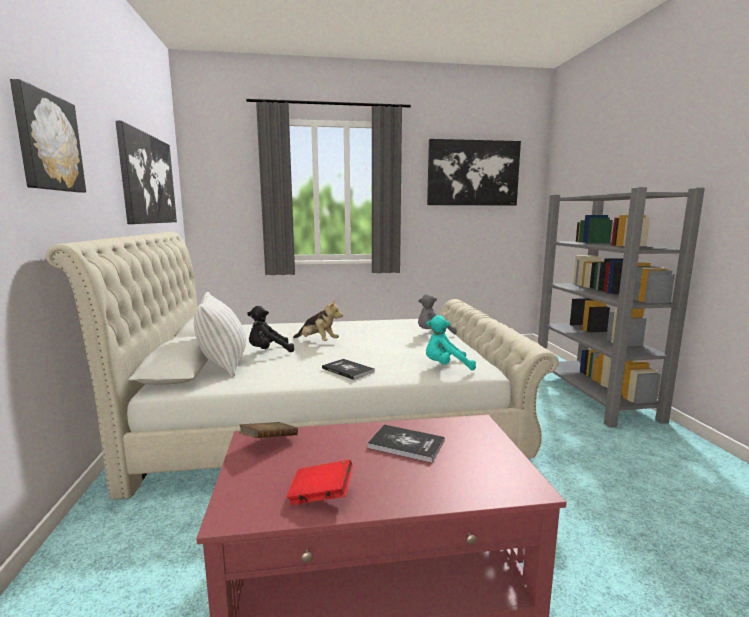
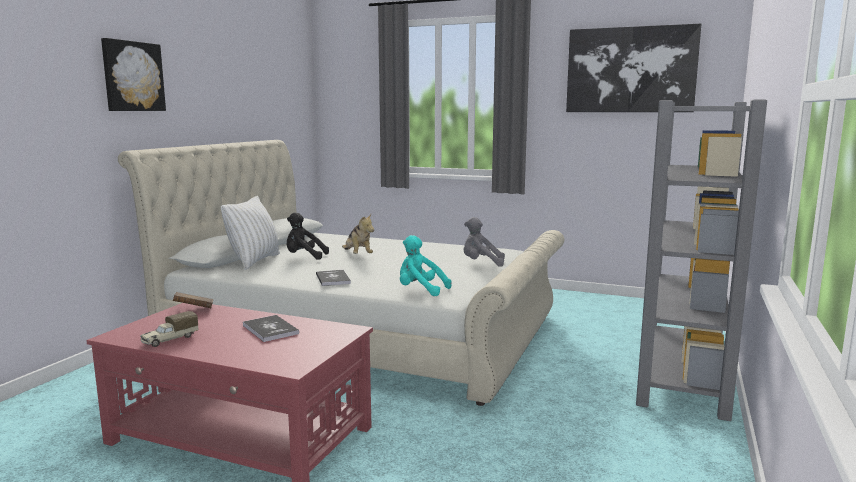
camera: 30 degrees right, 0 degrees up
picture [116,121,177,224] -> none
red book [287,460,353,505] -> toy truck [140,311,199,347]

